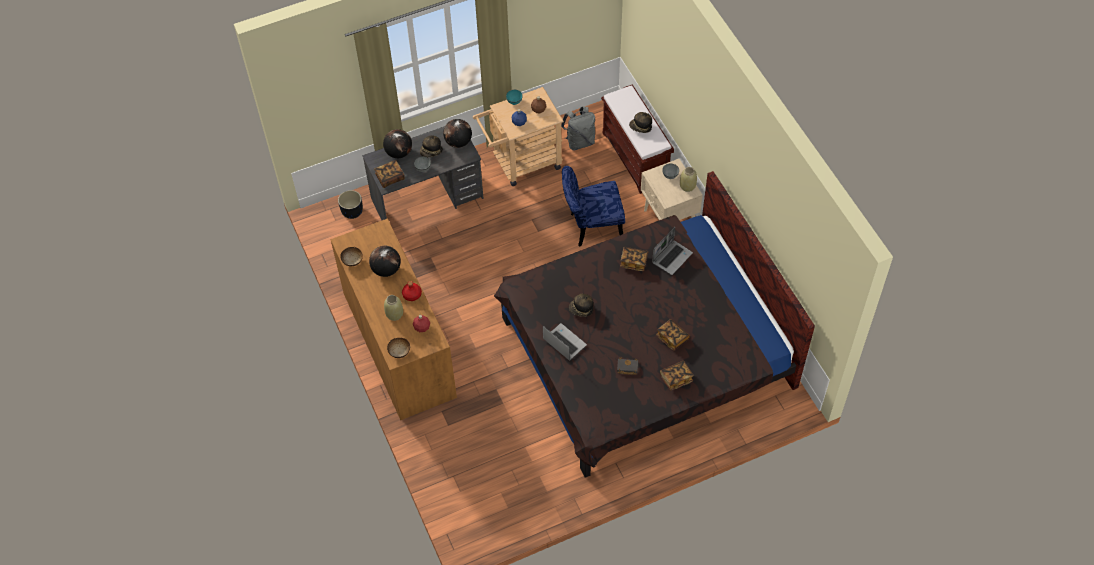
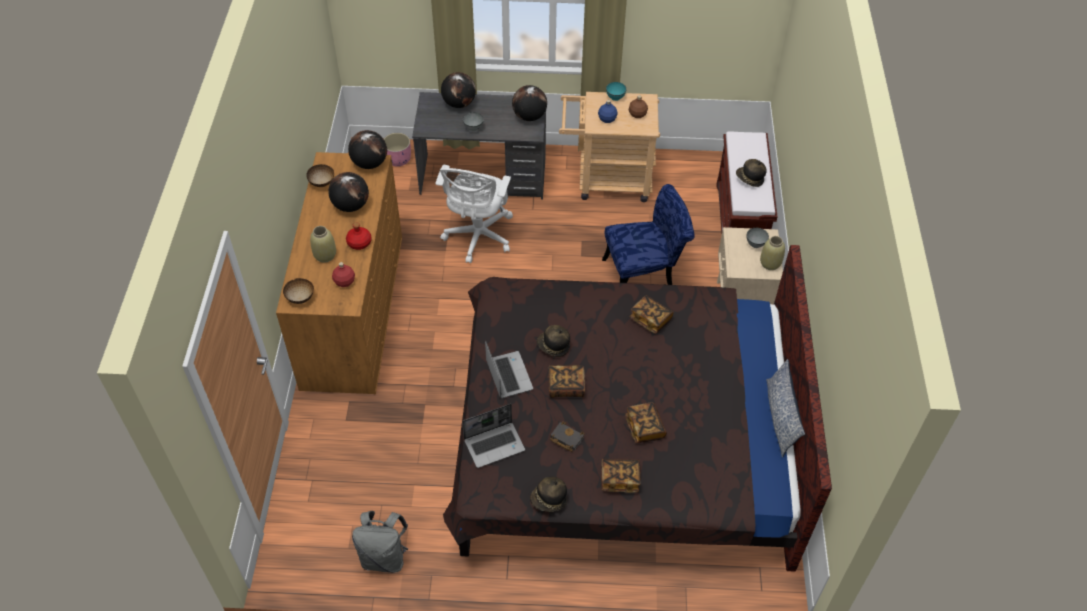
camera: 25 degrees right, 5 degrees down
black planter [338,190,363,219] -> pink planter [384,133,411,166]
book [374,160,405,188] -> book moved to [549,365,585,398]
hat [420,135,443,157] -> hat moved to [530,477,567,512]
grey backpack [561,106,595,150] -> grey backpack moved to [352,511,408,573]
blue chair [562,166,625,247] -> blue chair turned 150 degrees clockwise [602,184,695,285]
laptop [652,227,693,275] -> laptop moved to [462,404,525,468]
none -> globe [348,130,387,169]
none -> white office chair [436,165,513,264]
none -> pillow [766,359,805,457]

